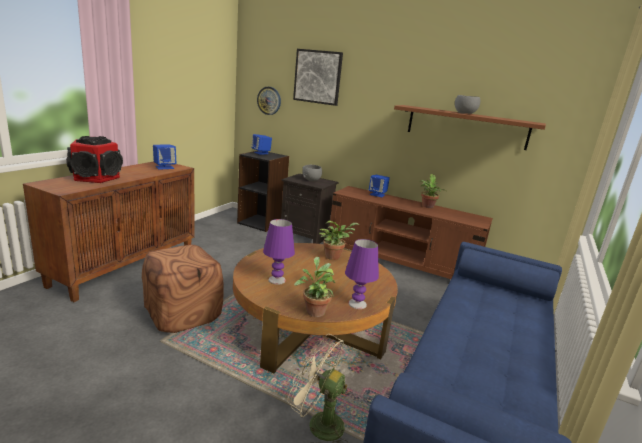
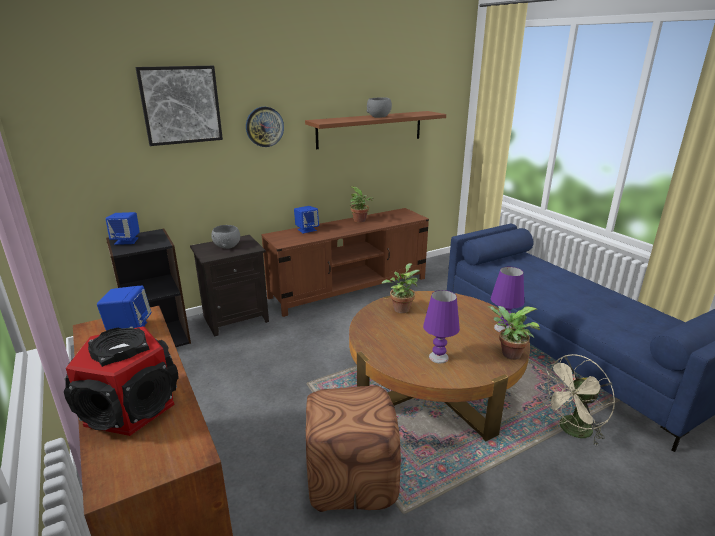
camera: 55 degrees left, 5 degrees up
wall clock [257,87,281,115] -> wall clock moved to [246,107,284,147]

